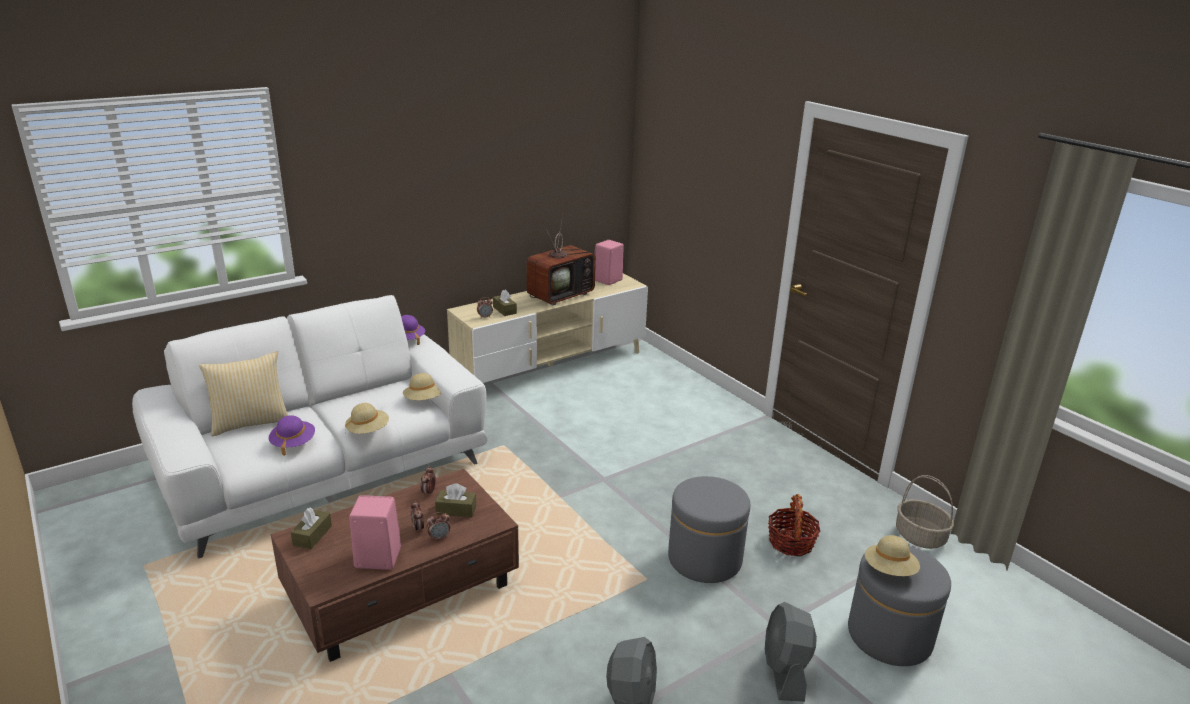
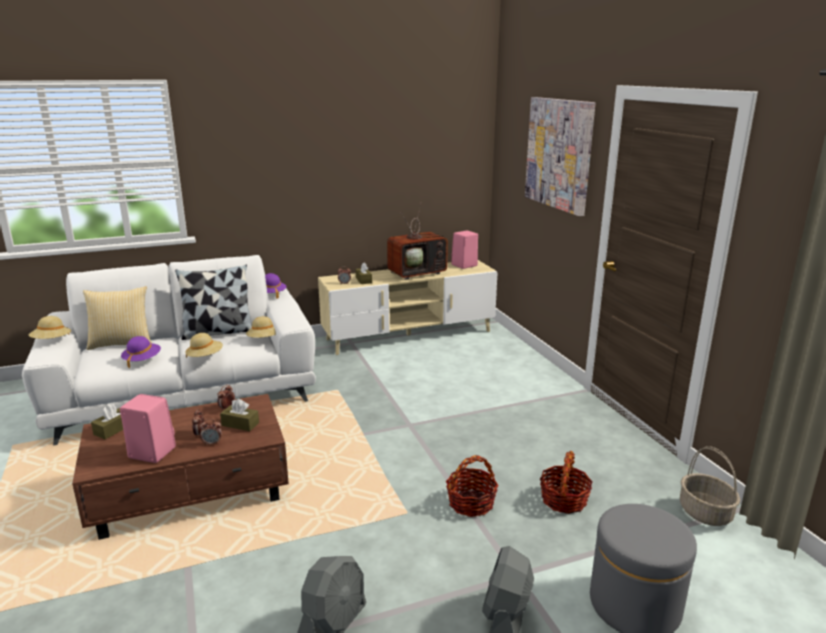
camera: 15 degrees right, 5 degrees down
grey ottoman [668,476,750,583] -> basket [446,455,499,517]
beige hat [865,535,920,576] -> beige hat moved to [28,316,71,339]
none -> pillow [175,265,252,340]
none -> picture [525,97,595,216]

